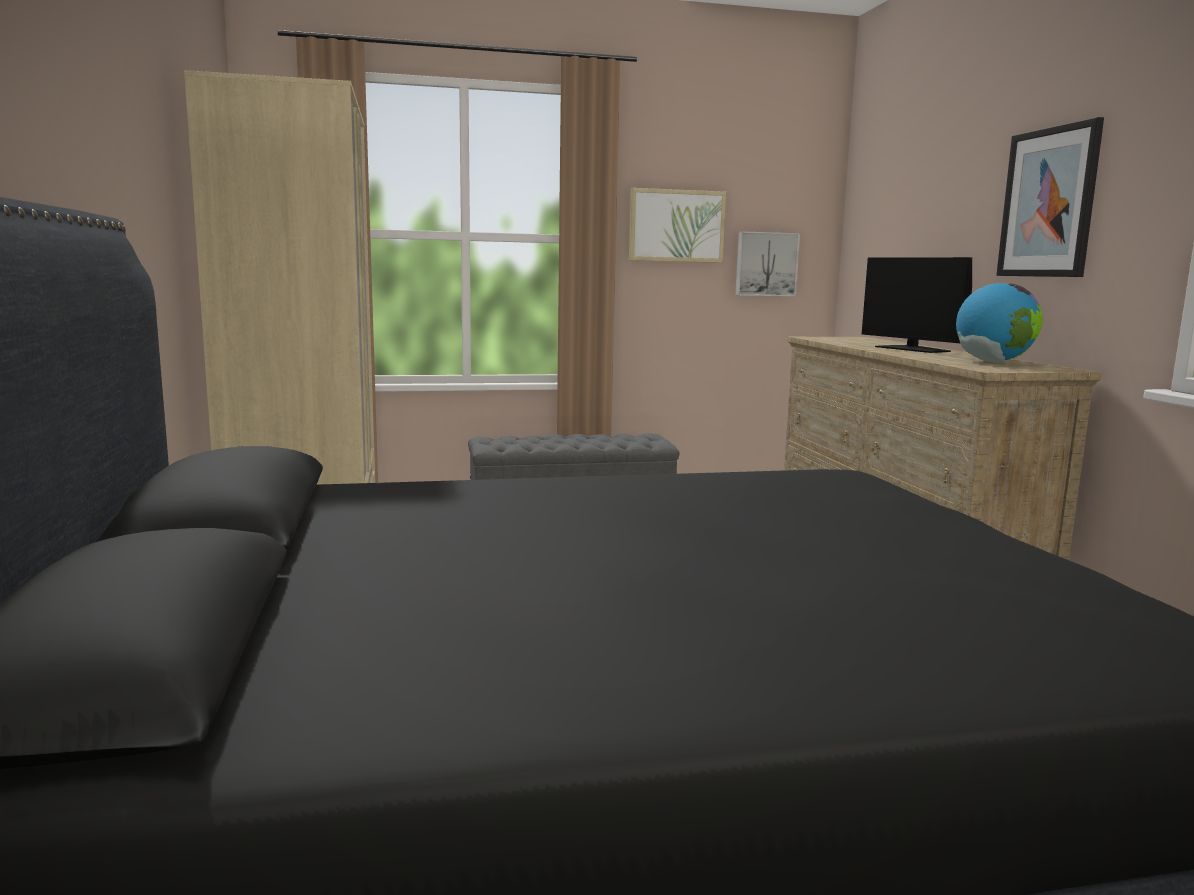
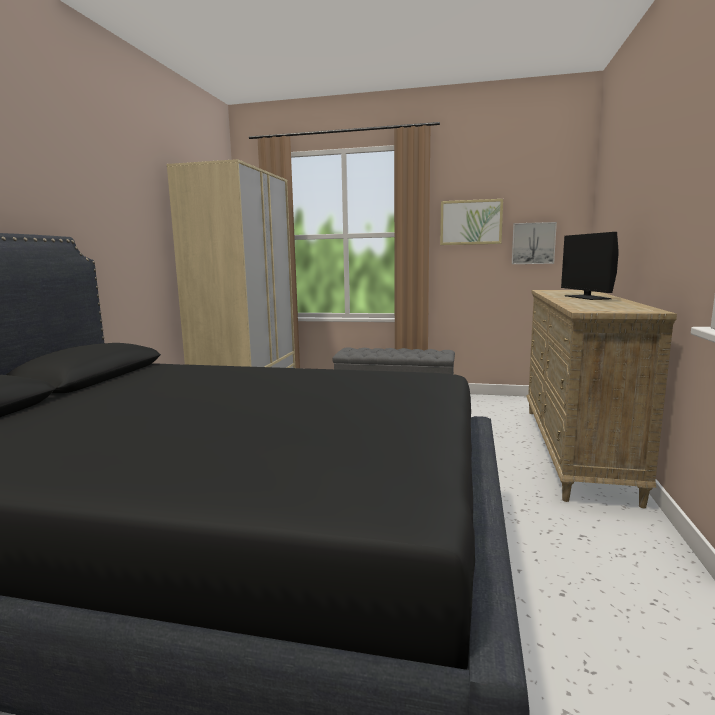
camera: 25 degrees right, 0 degrees up
globe [956,283,1043,362] -> none
picture [996,117,1104,277] -> none

